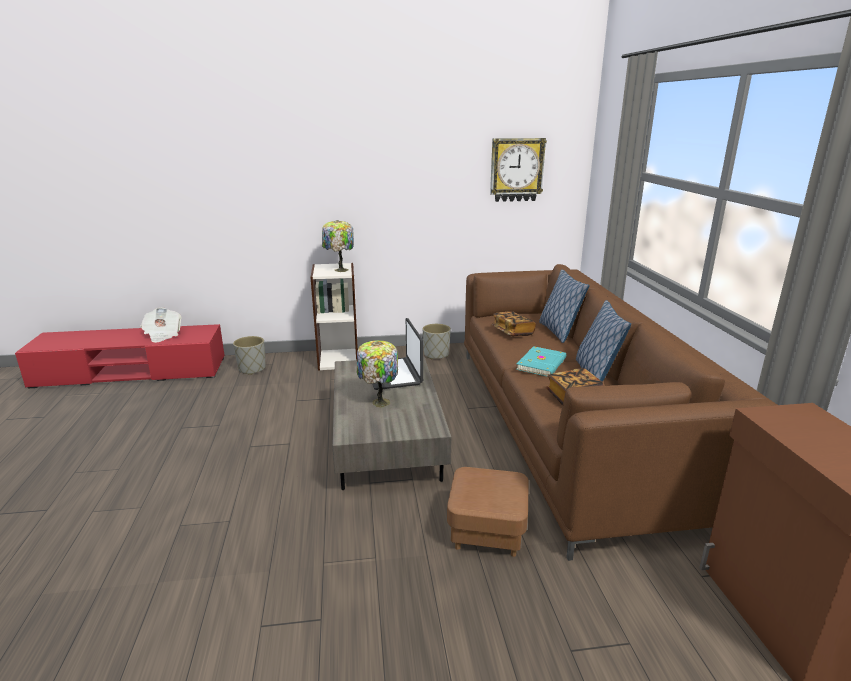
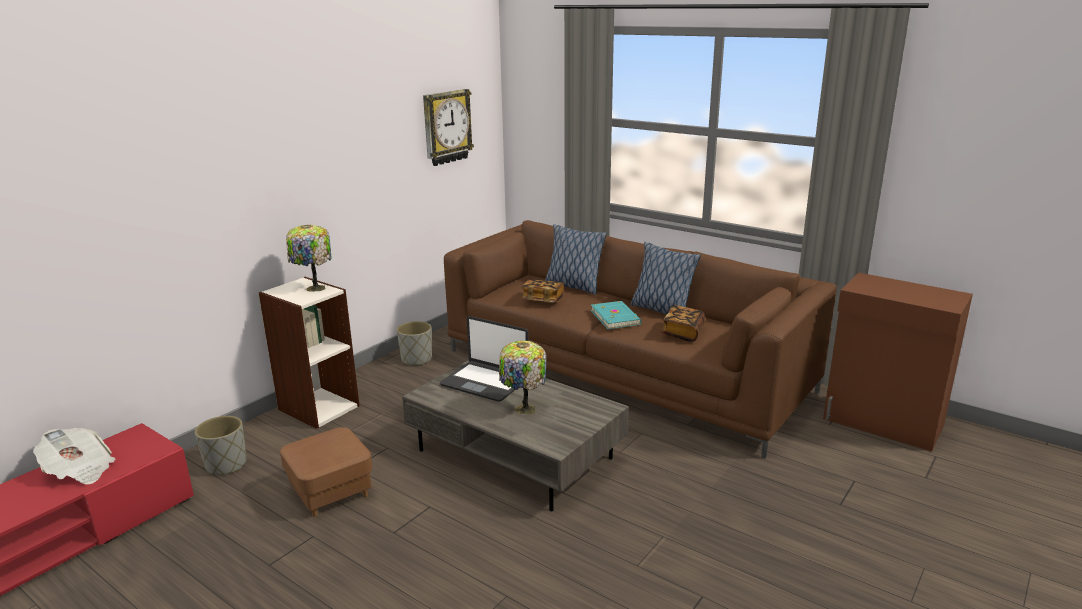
camera: 45 degrees left, 0 degrees up
brown ottoman [447,467,529,557] -> brown ottoman moved to [280,427,373,517]

